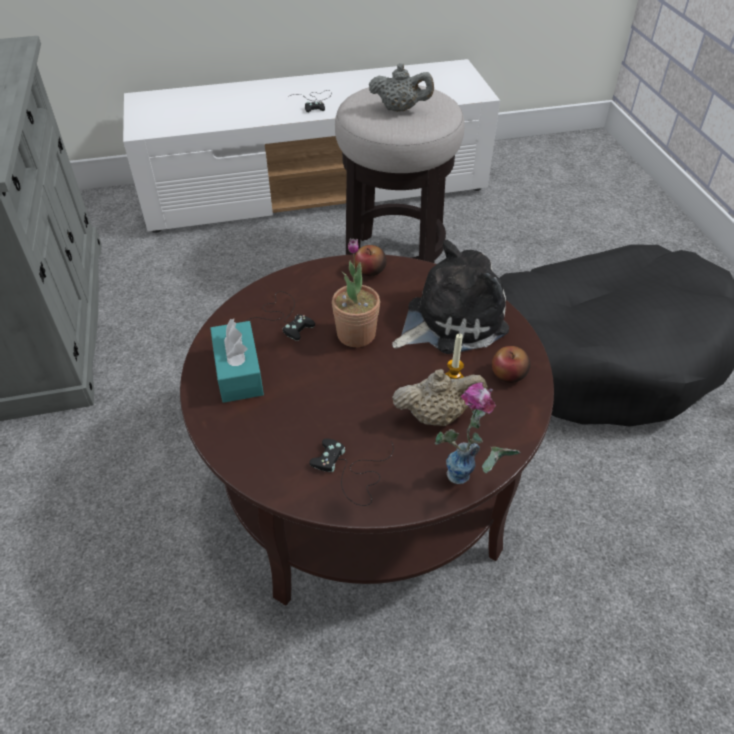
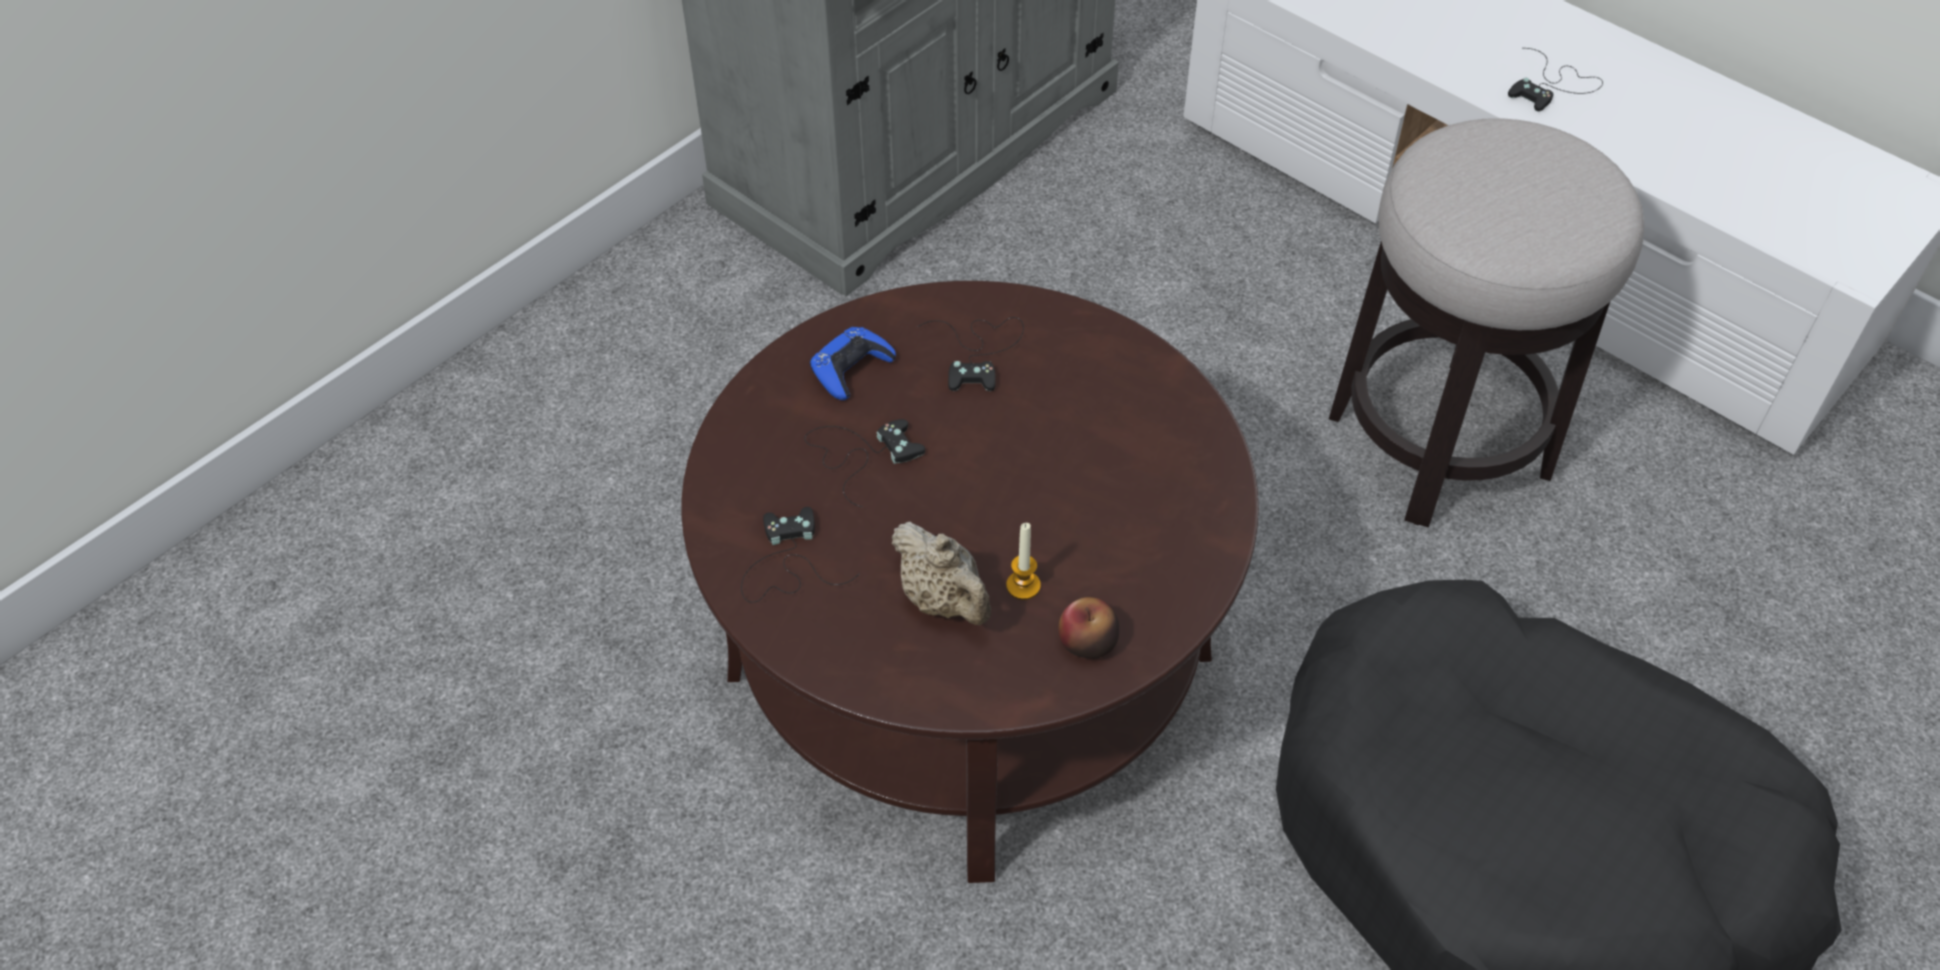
camera: 55 degrees right, 5 degrees up
turquoise tissue box [210,319,264,403] -> blue game controller [810,327,896,400]
potted plant [332,238,380,347] -> none
apple [355,245,387,276] -> none
grey teapot [369,63,434,112] -> none
plush toy [392,240,509,354] -> none
vase [435,382,521,484] -> none
none -> black game controller [804,419,925,507]

